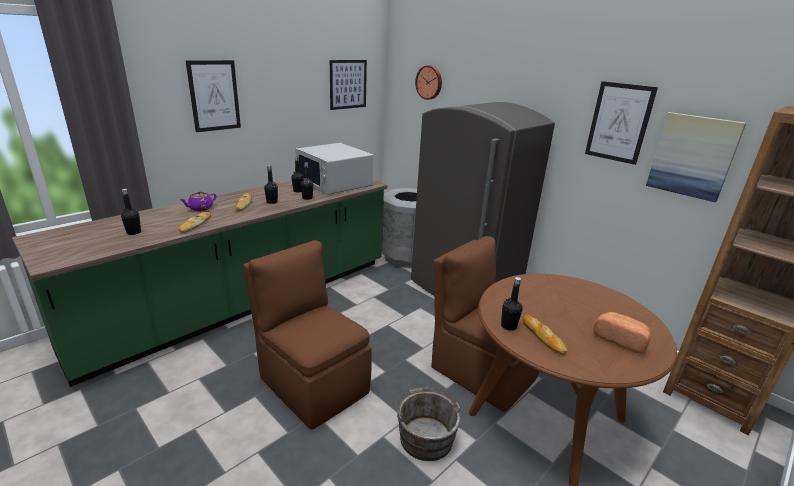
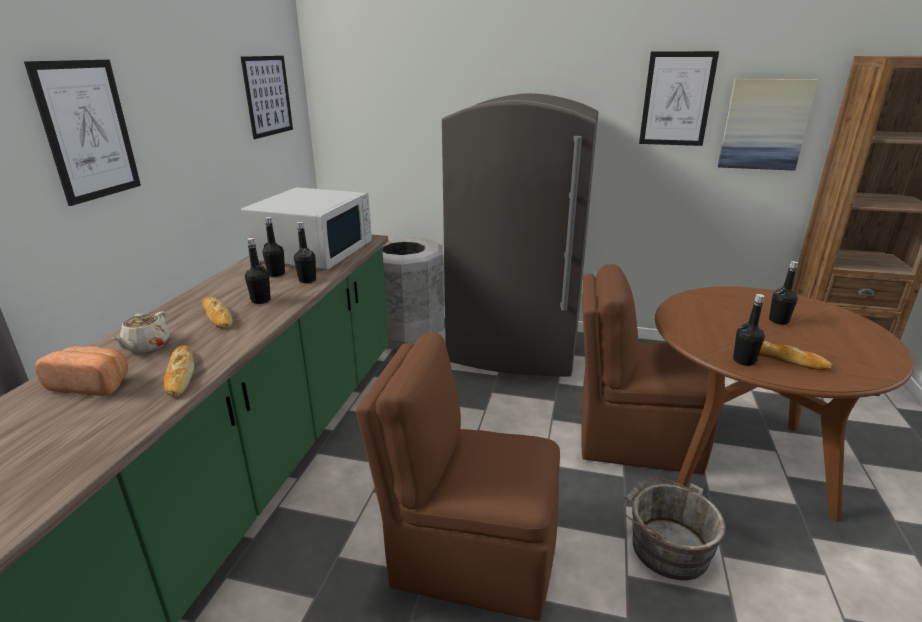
camera: 30 degrees left, 0 degrees up
black bottle [121,189,141,235] -> black bottle moved to [769,261,798,325]
purple teapot [179,191,216,211] -> beige teapot [112,312,170,353]
white microwave [295,143,373,195] -> white microwave turned 90 degrees counterclockwise [241,187,372,270]
wall clock [415,65,442,100] -> none
bread [593,312,651,354] -> bread moved to [35,346,128,396]

